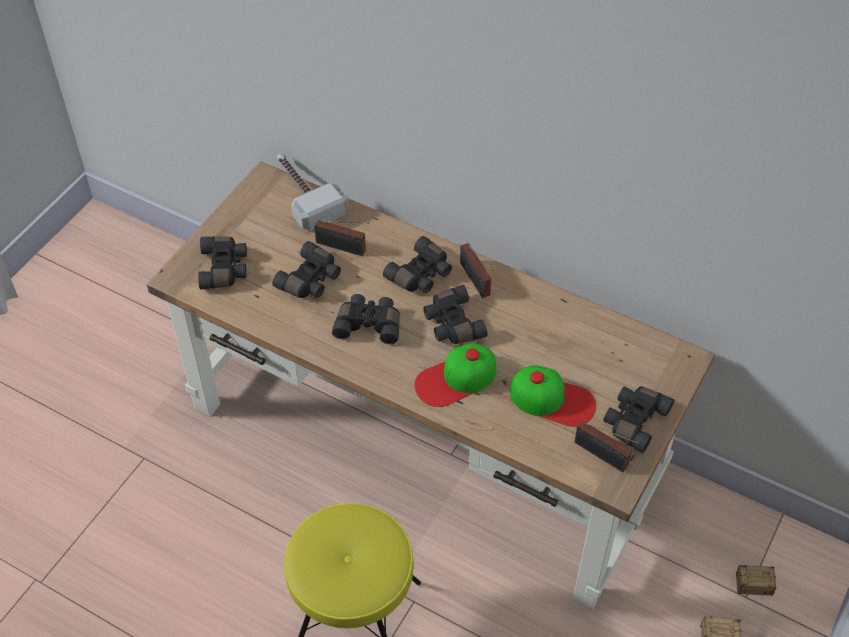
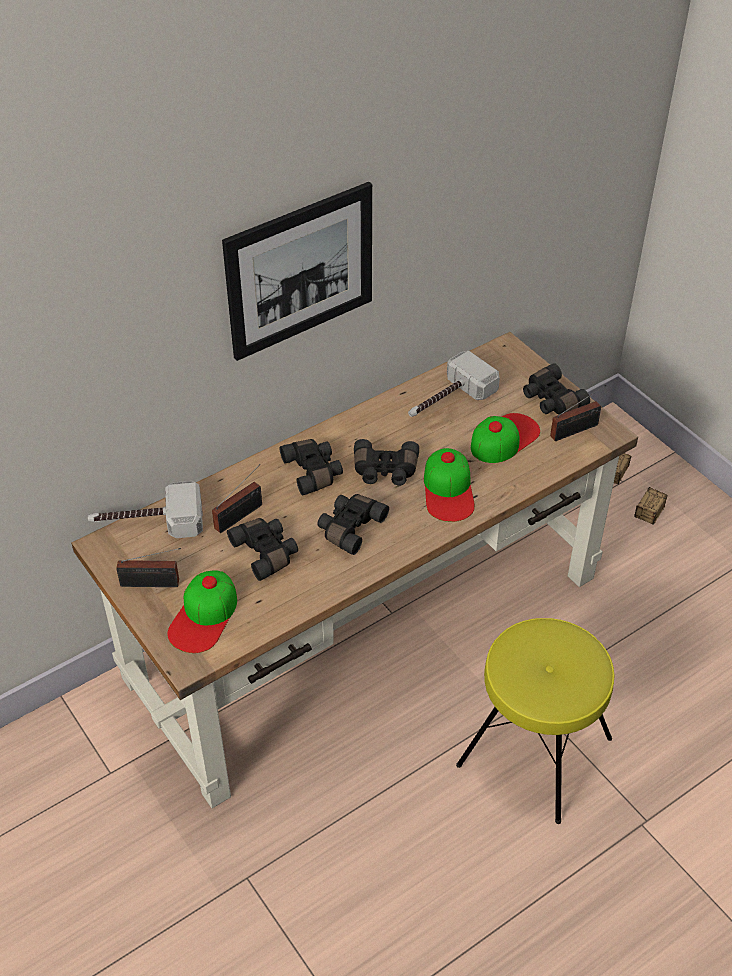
camera: 65 degrees left, 5 degrees down
black binoculars [198,236,247,289] -> cap [167,570,237,653]
radio [460,243,493,298] -> radio moved to [116,548,181,587]
none -> picture [222,182,372,361]
none -> hammer [408,351,500,417]

